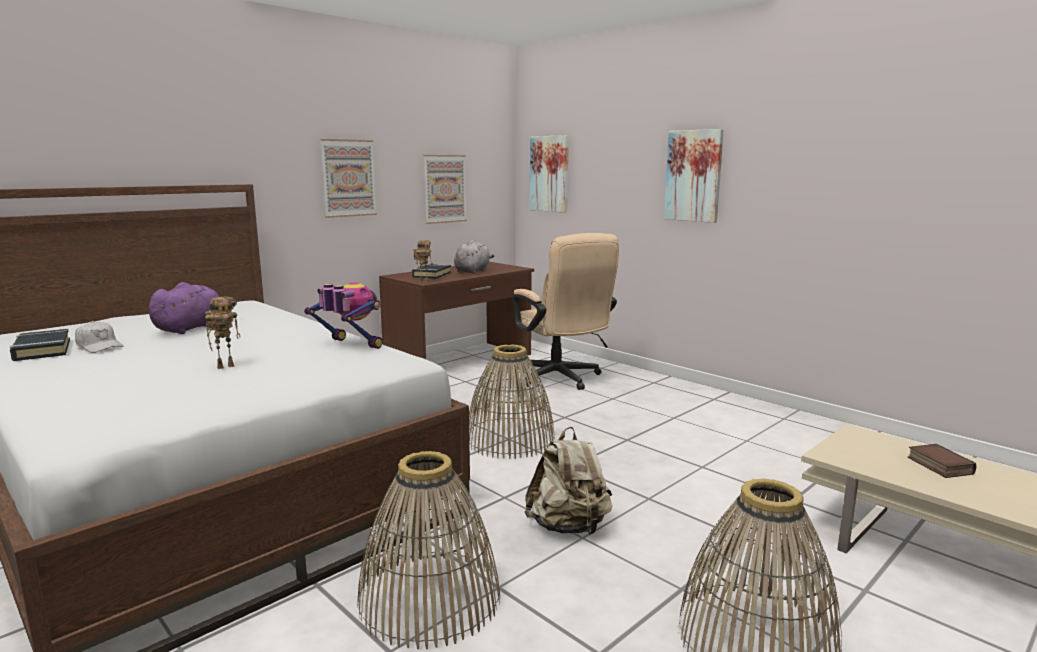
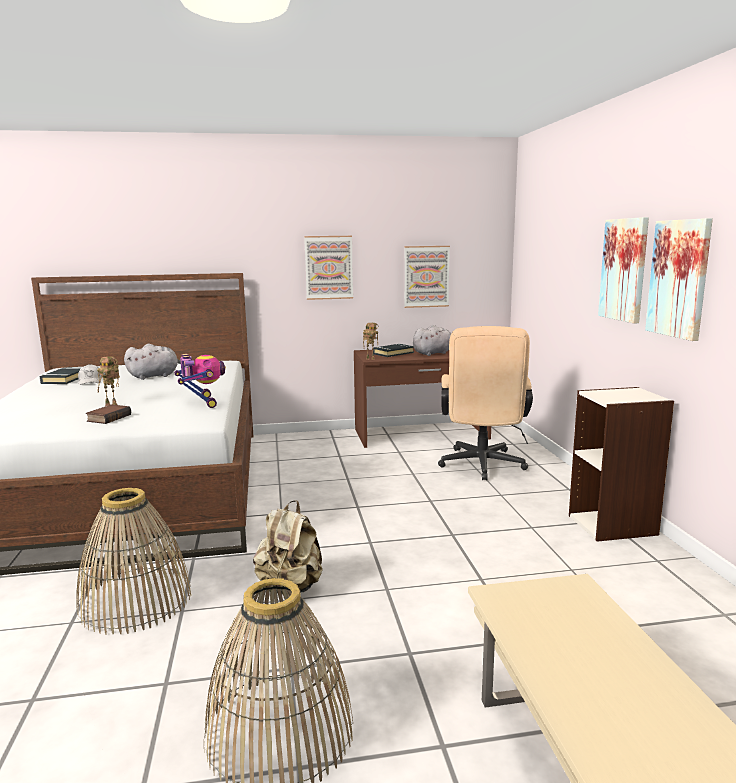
camera: 35 degrees right, 0 degrees up
purple plush toy [149,282,235,334] -> grey plush toy [124,344,181,380]
basket [469,344,555,459] -> none
picture [530,135,569,213] -> picture moved to [645,218,713,341]
book [908,444,977,478] -> book moved to [86,404,131,424]
none -> bookcase [569,387,674,542]

